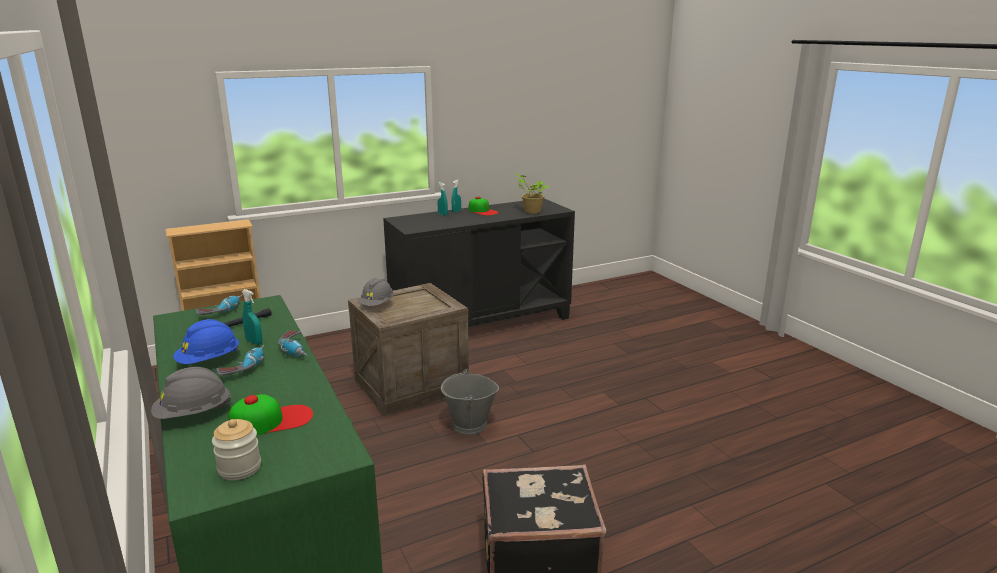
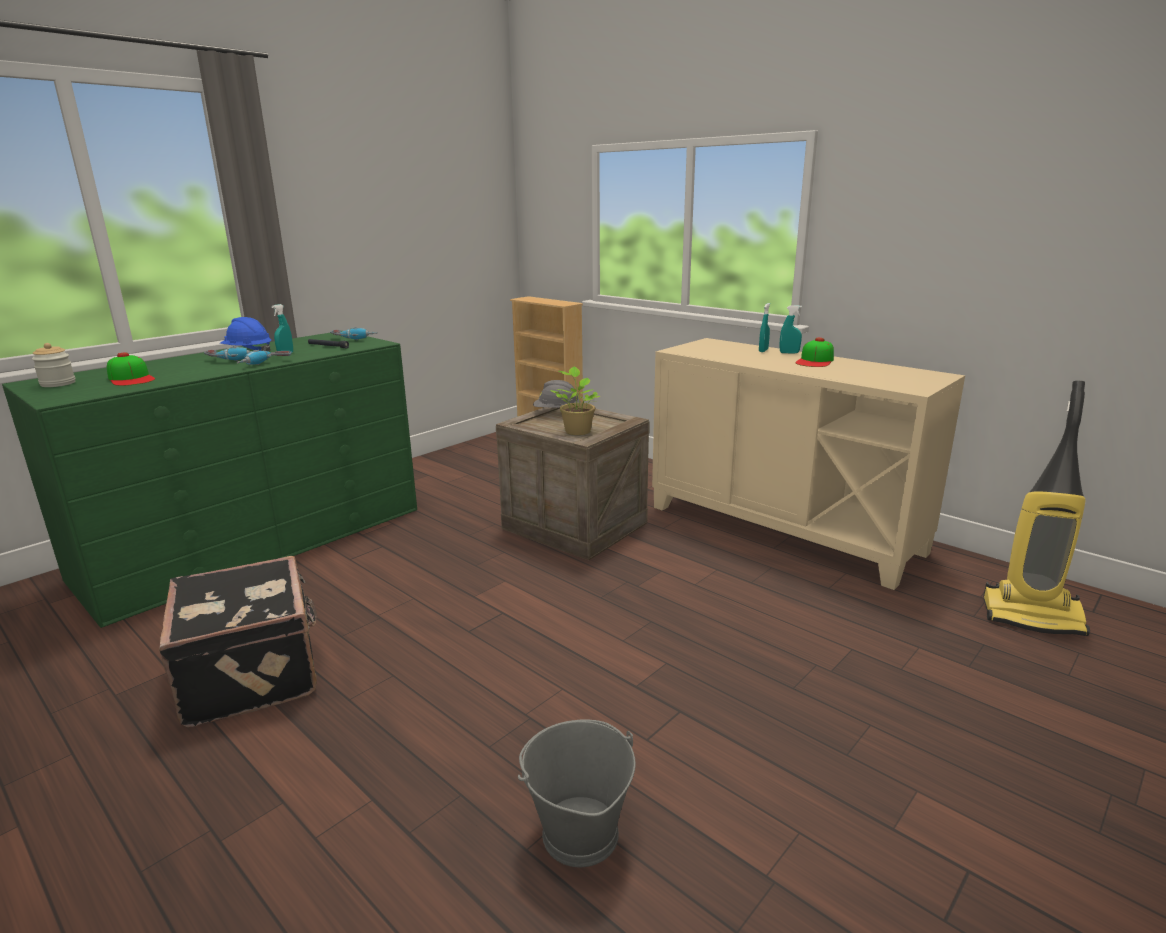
camera: 70 degrees right, 0 degrees up
grey hard hat [151,367,231,419] -> none
black cabinet [383,199,575,327] -> beige cabinet [652,338,965,590]
grey bucket [441,369,499,435] -> grey bucket moved to [518,720,636,867]
potted plant [515,173,549,214] -> potted plant moved to [550,366,600,435]
none -> vacuum cleaner [983,380,1090,636]

